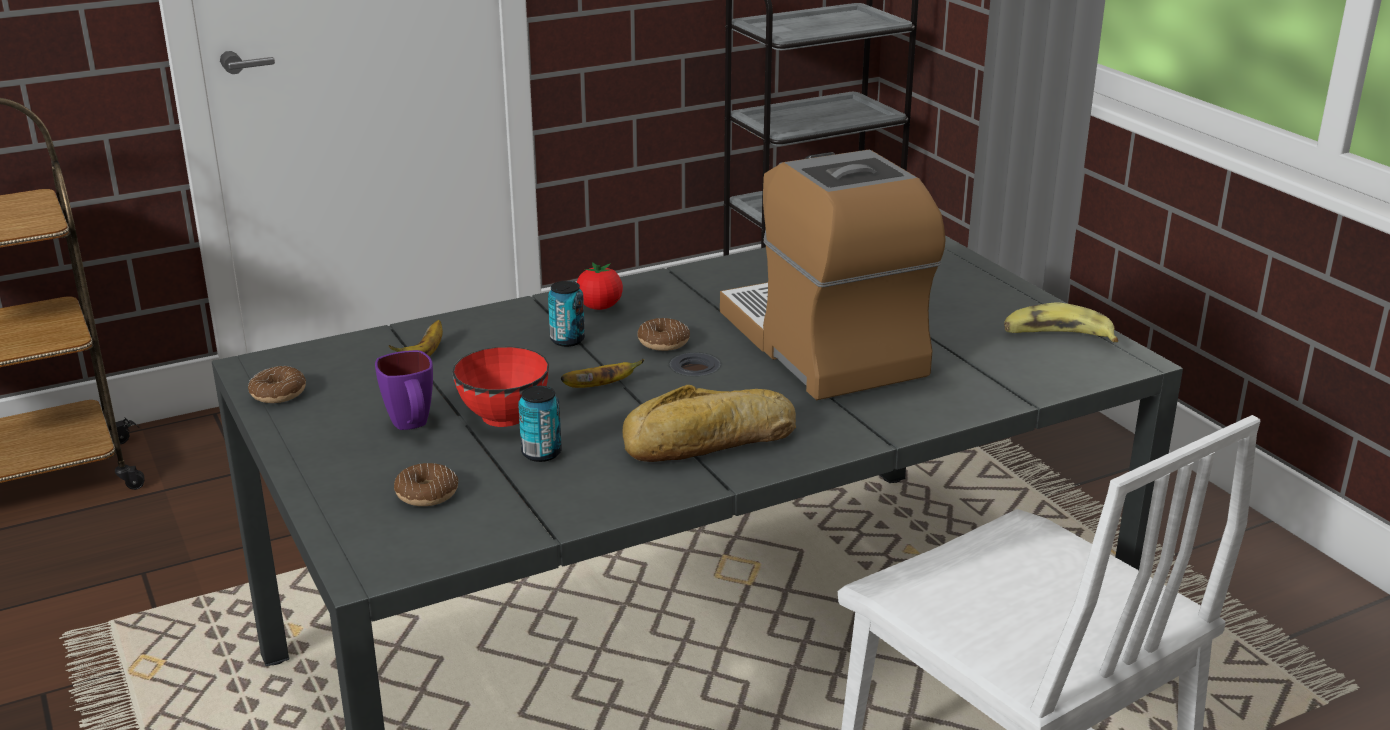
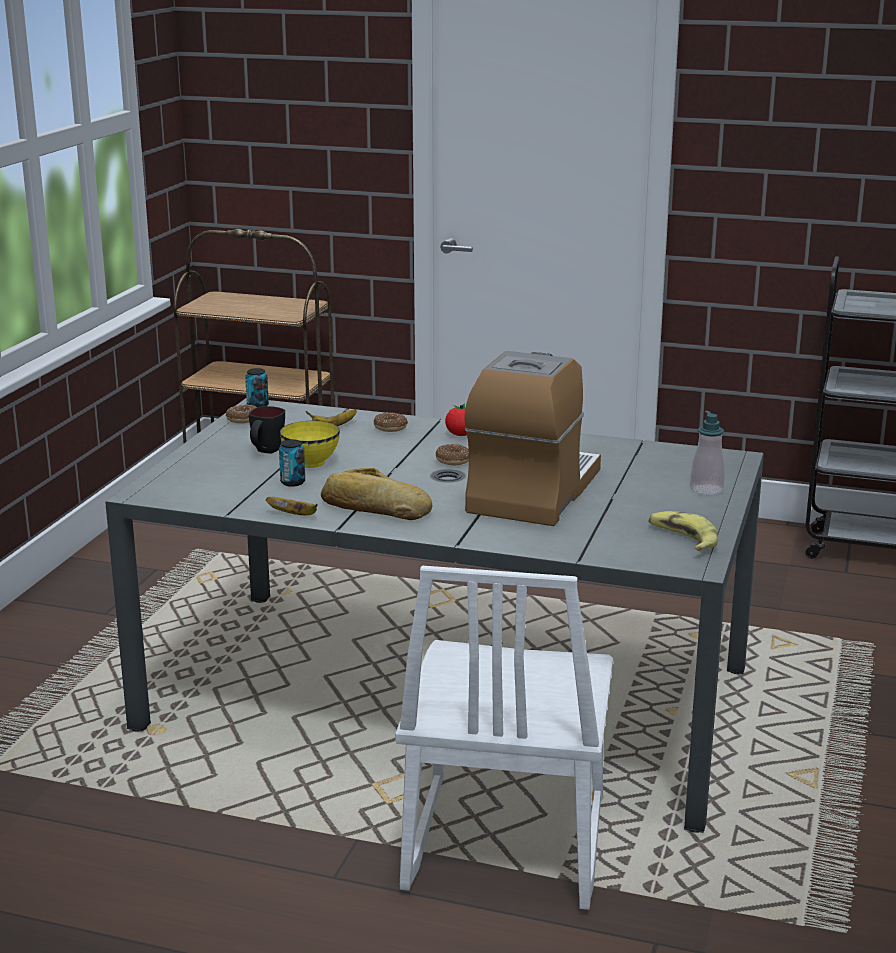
camera: 45 degrees right, 5 degrees down
purple mug [375,350,433,430] -> black mug [249,406,285,453]
donut [394,463,458,506] -> donut moved to [373,412,408,432]
red bowl [453,347,549,427] -> yellow bowl [280,421,340,468]
can [548,281,585,347] -> can moved to [245,368,269,407]
banana [561,359,644,388] -> banana moved to [266,497,317,515]
none -> soap dispenser [690,411,725,495]

